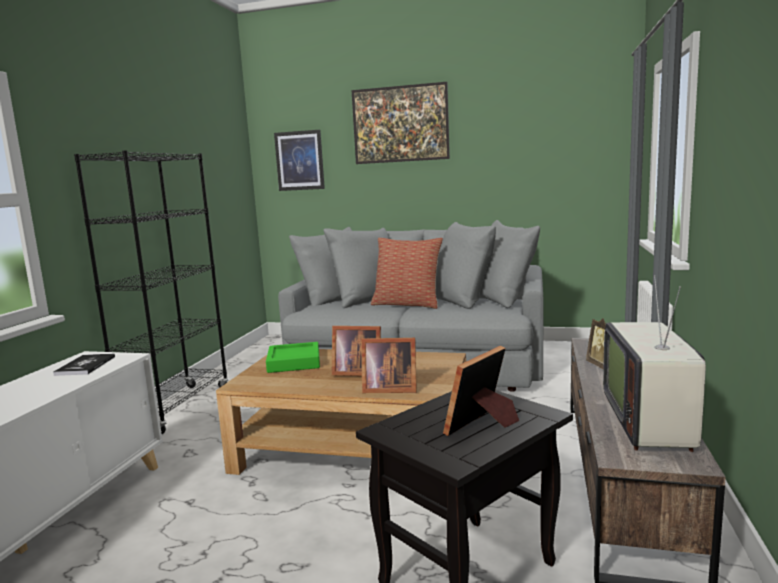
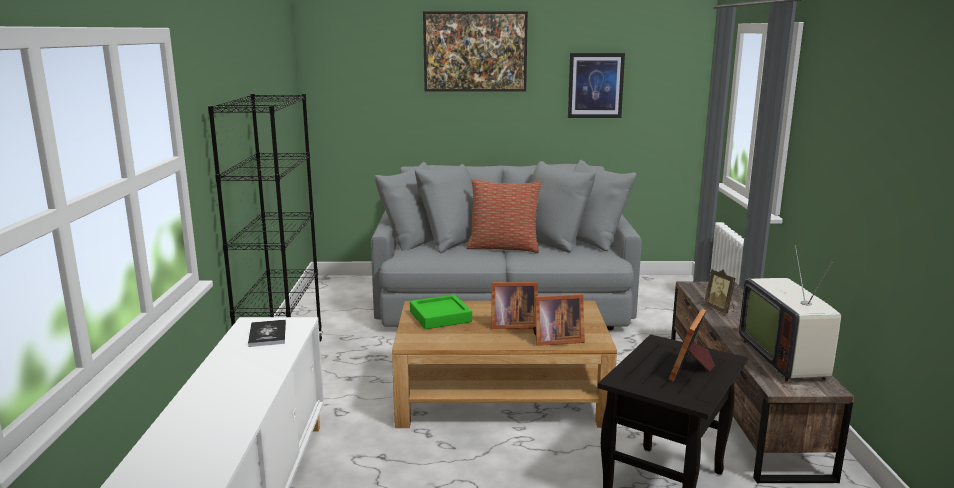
camera: 15 degrees left, 5 degrees up
picture [274,130,325,191] -> picture moved to [568,53,625,118]

